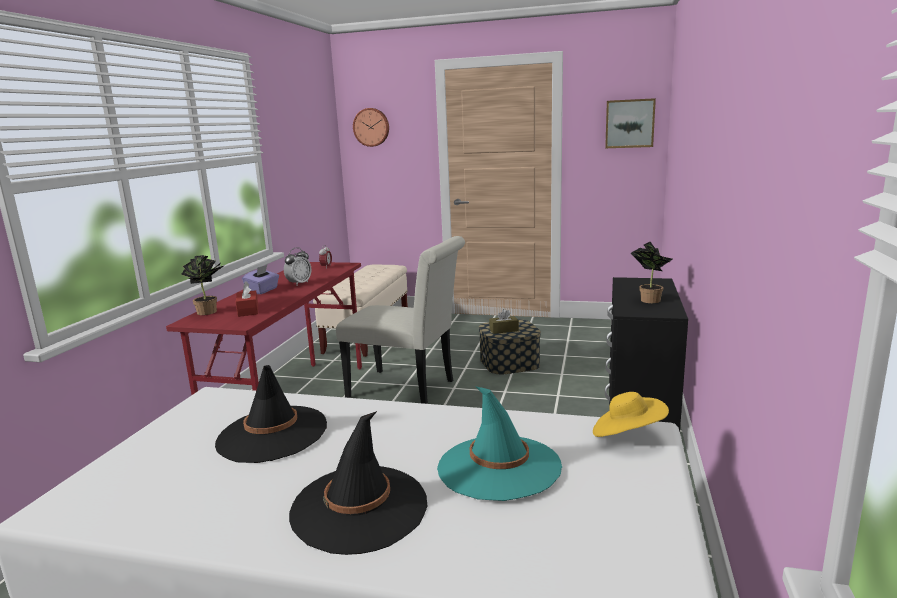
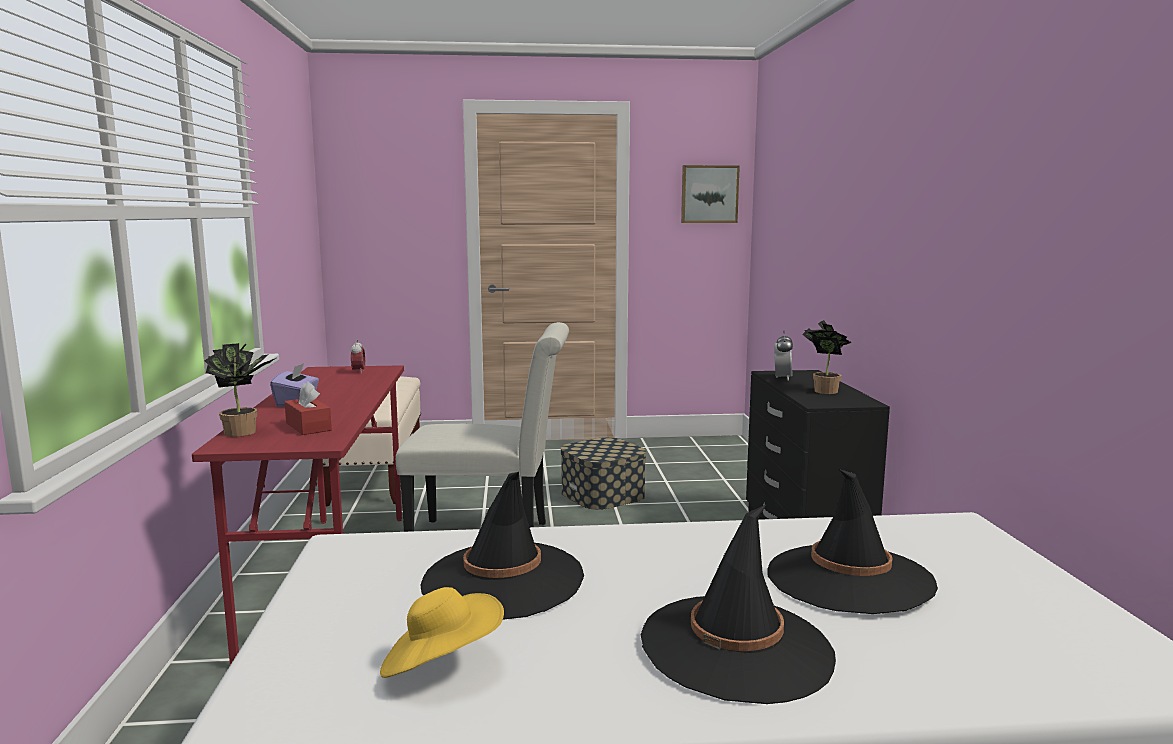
camera: 20 degrees left, 5 degrees down
alarm clock [284,248,312,286] -> alarm clock moved to [774,331,793,381]
wall clock [353,108,389,147] -> none
turquoise hat [437,386,562,501] -> black hat [767,469,938,614]
brown tissue box [489,309,519,334] -> none
yellow hat [593,392,669,437] -> yellow hat moved to [380,587,504,678]

